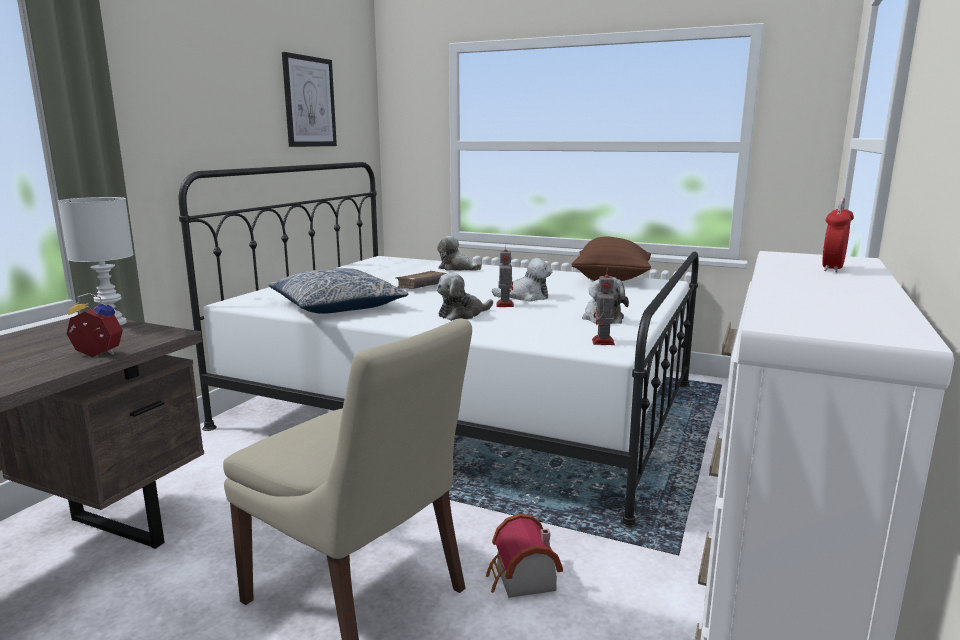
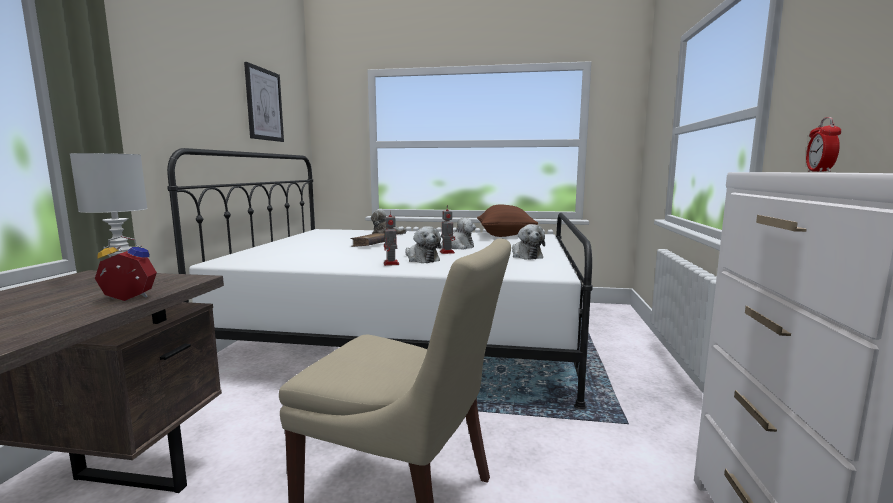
camera: 15 degrees left, 5 degrees down
pillow [268,268,409,314] -> none
plush toy [437,273,493,321] -> plush toy turned 75 degrees counterclockwise [405,226,441,263]
toy house [486,514,563,598] -> none
toy robot [592,271,615,345] -> toy robot moved to [384,212,399,266]

